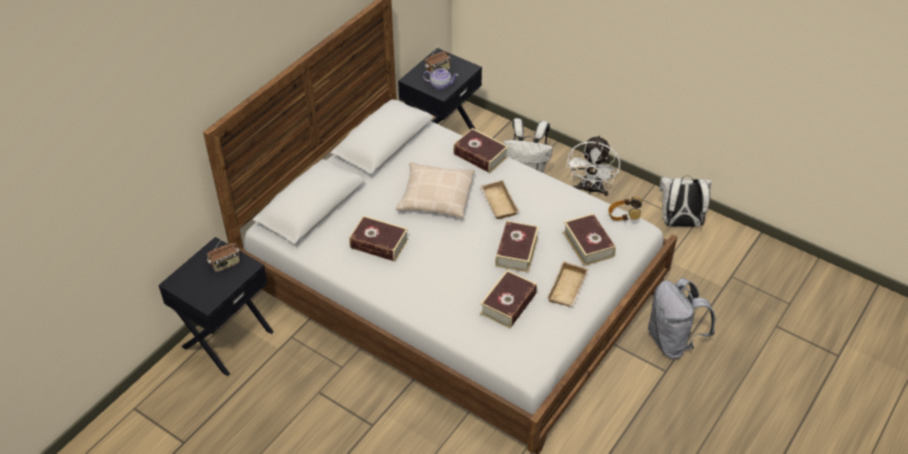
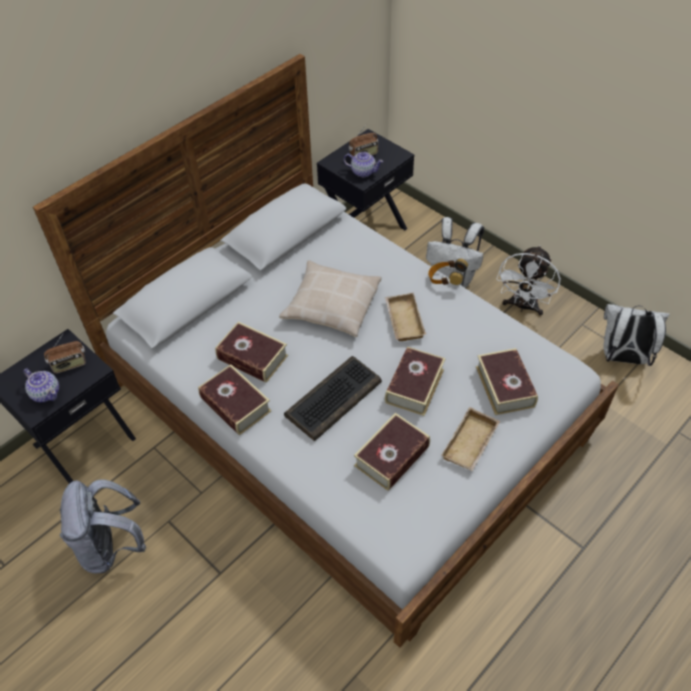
camera: 10 degrees right, 5 degrees up
book [453,128,508,173] -> book moved to [198,364,271,435]
headphones [608,197,642,221] -> headphones moved to [428,259,468,285]
grey backpack [648,278,715,359] -> grey backpack moved to [60,479,146,573]
none -> teapot [23,368,59,402]
none -> keyboard [284,356,382,441]

